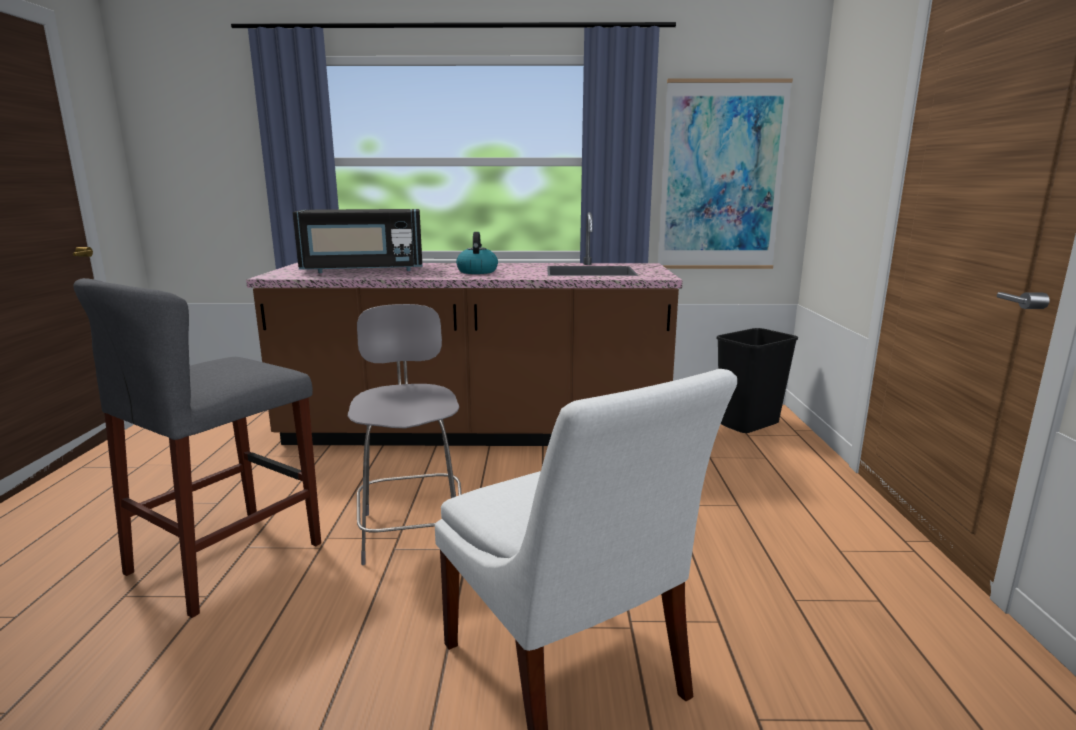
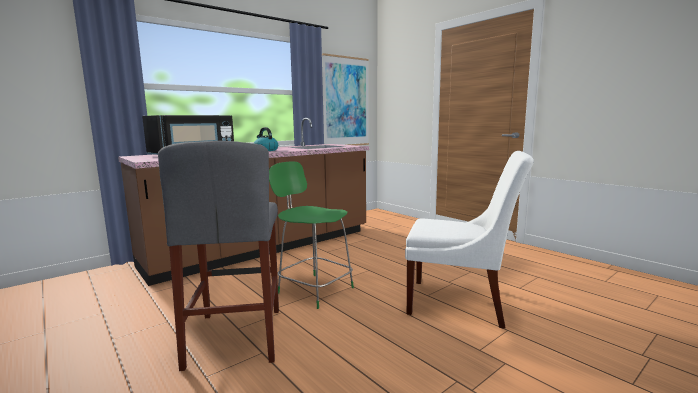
camera: 40 degrees left, 5 degrees down
grey stool [348,304,462,565] -> green stool [269,161,354,309]
black trash can [716,328,798,433] -> none

